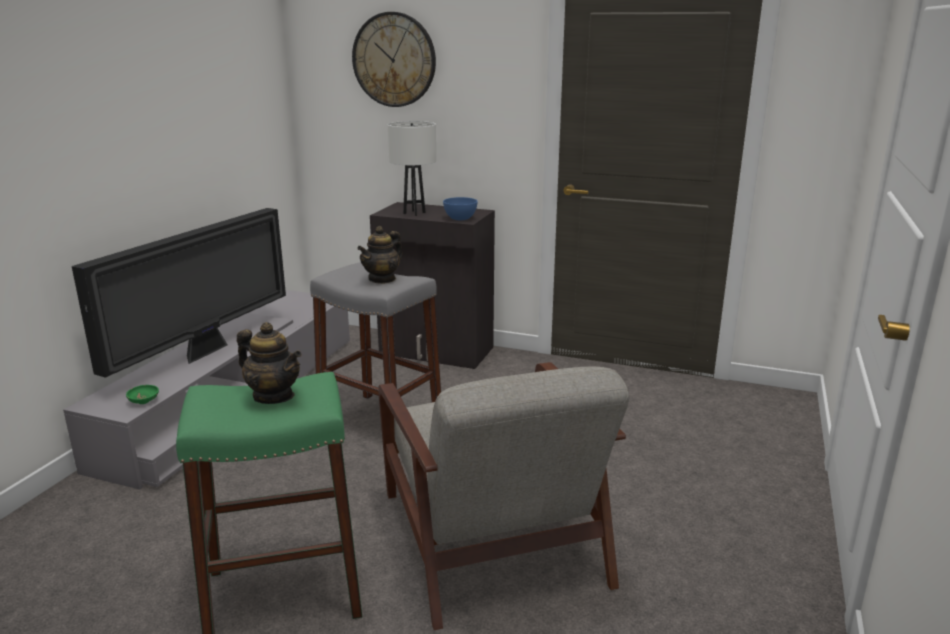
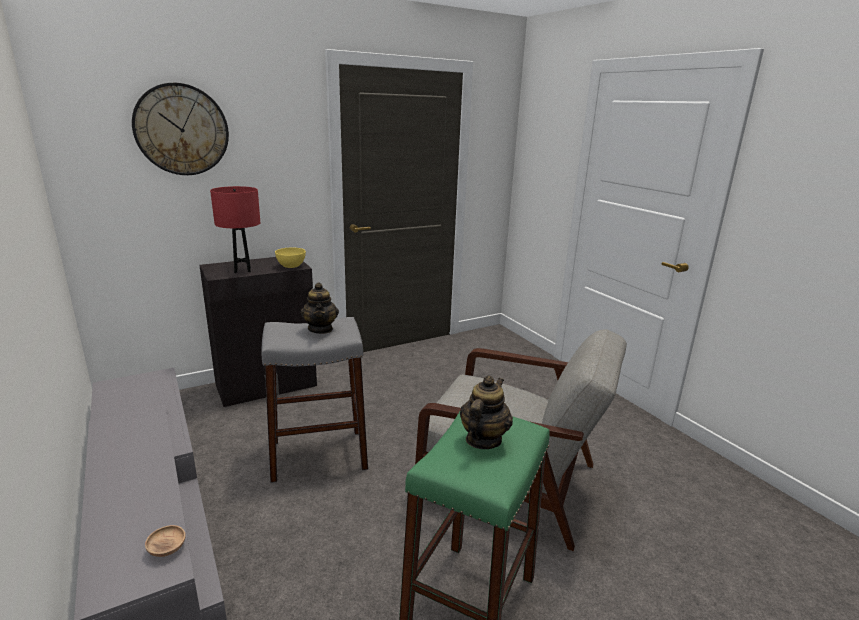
camera: 50 degrees left, 0 degrees up
television [72,208,286,378] -> none
green bowl [126,385,159,404] -> brown bowl [145,525,186,557]
teapot [237,322,301,404] -> teapot turned 45 degrees counterclockwise [460,376,513,449]
white table lamp [388,121,436,216] -> red table lamp [210,186,260,273]
blue bowl [443,197,478,220] -> yellow bowl [275,247,306,268]

